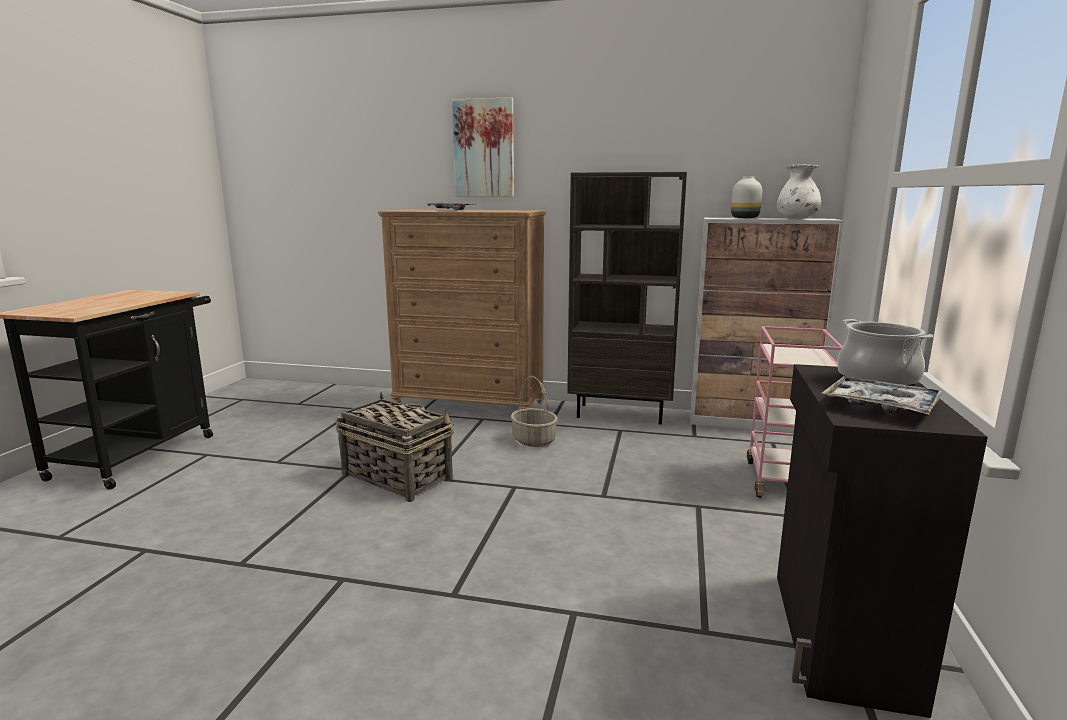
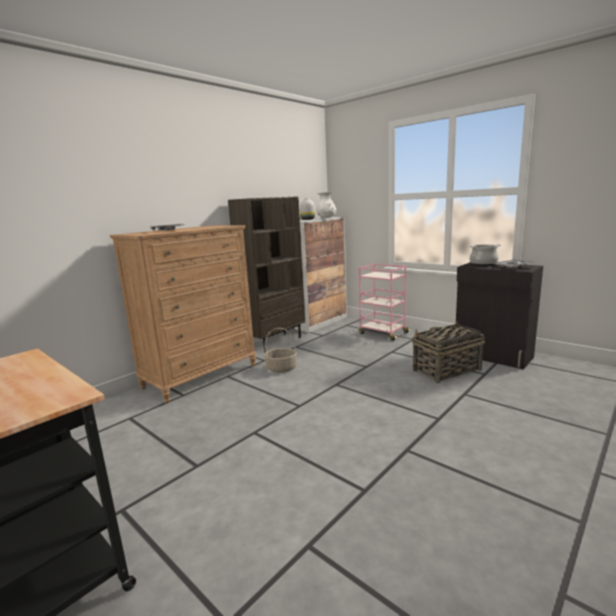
camera: 60 degrees left, 0 degrees up
basket [336,392,454,502] -> basket moved to [412,320,485,383]
picture [452,97,514,197] -> none

